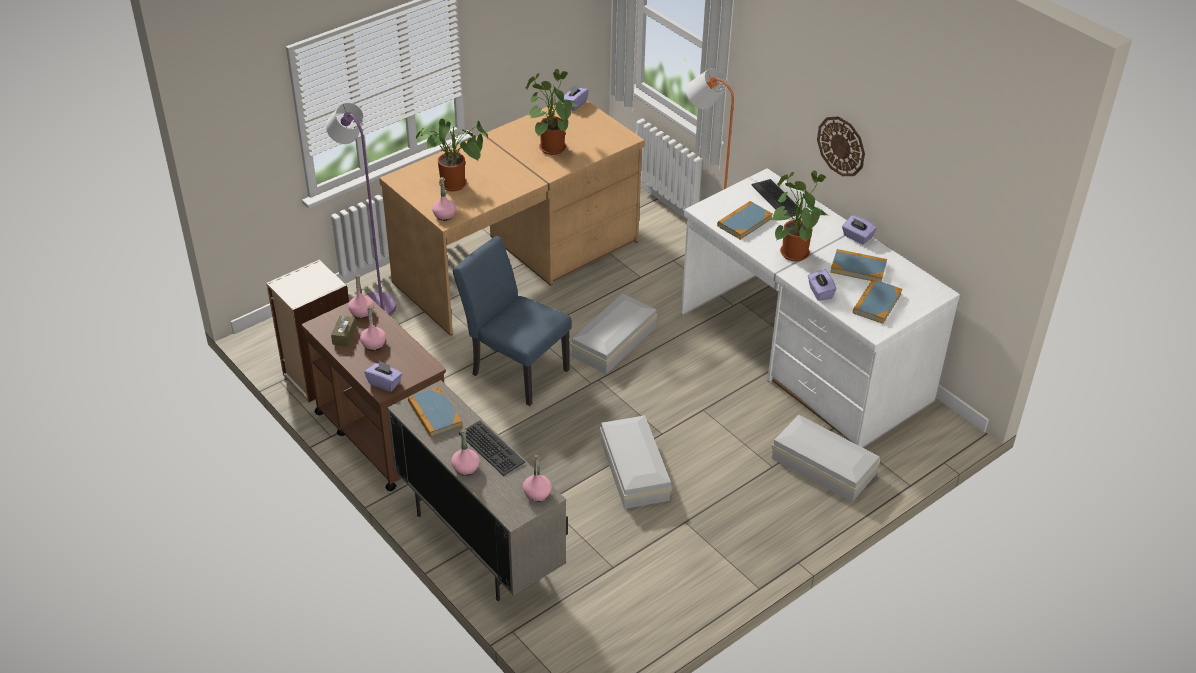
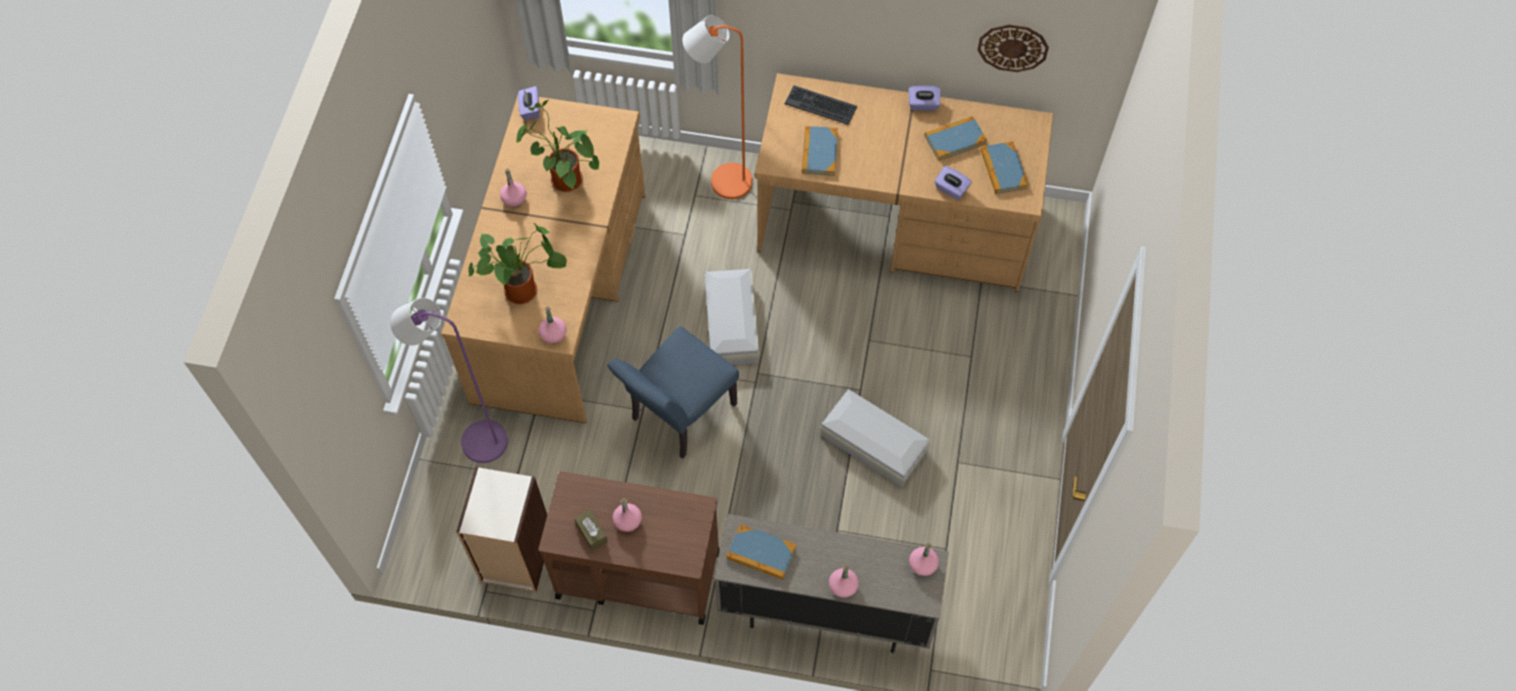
camera: 40 degrees left, 20 degrees up
pink bottle [348,274,374,319] -> pink bottle moved to [500,168,527,207]
purple tissue box [365,361,402,392] -> none
blue chair [453,236,572,406] -> blue chair turned 45 degrees counterclockwise [607,326,739,458]
keyboard [459,421,525,476] -> none
white desk [681,168,960,448] -> brown desk [755,73,1053,292]
potted plant [772,170,829,262] -> none
white storage box [772,415,880,502] -> none
wall clock [817,116,865,176] -> wall clock moved to [978,24,1049,72]

